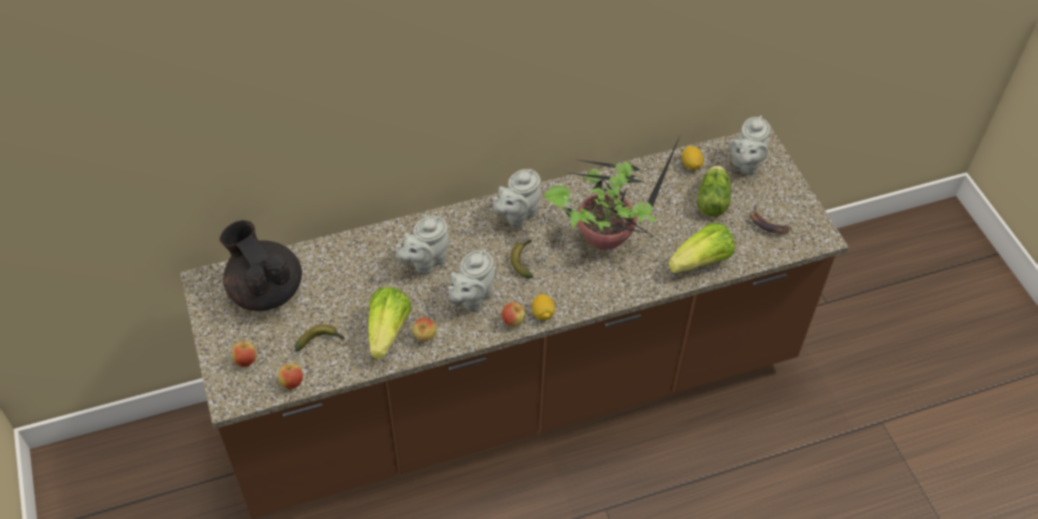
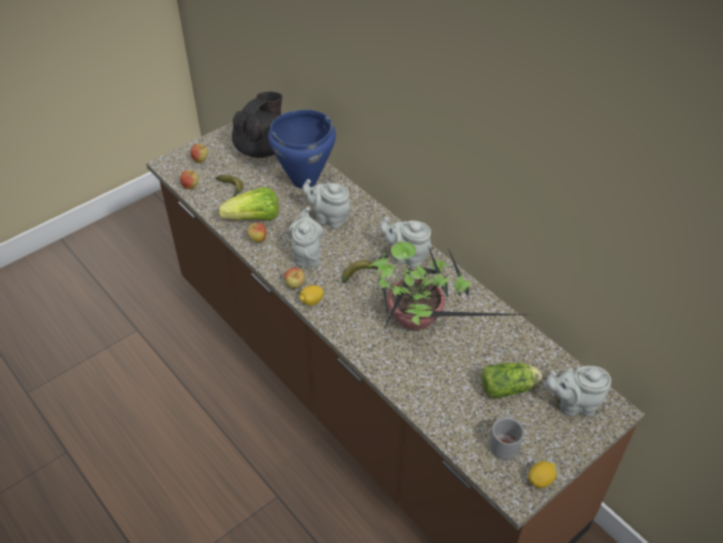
camera: 70 degrees right, 5 degrees down
grey teapot [448,250,494,312] -> grey teapot turned 75 degrees clockwise [288,206,324,267]
lettuce [668,223,735,273] -> none
lemon [682,146,703,170] -> lemon moved to [528,461,557,488]
banana [750,206,792,234] -> grey mug [490,414,524,460]
none -> blue cooking pot [268,110,336,188]

